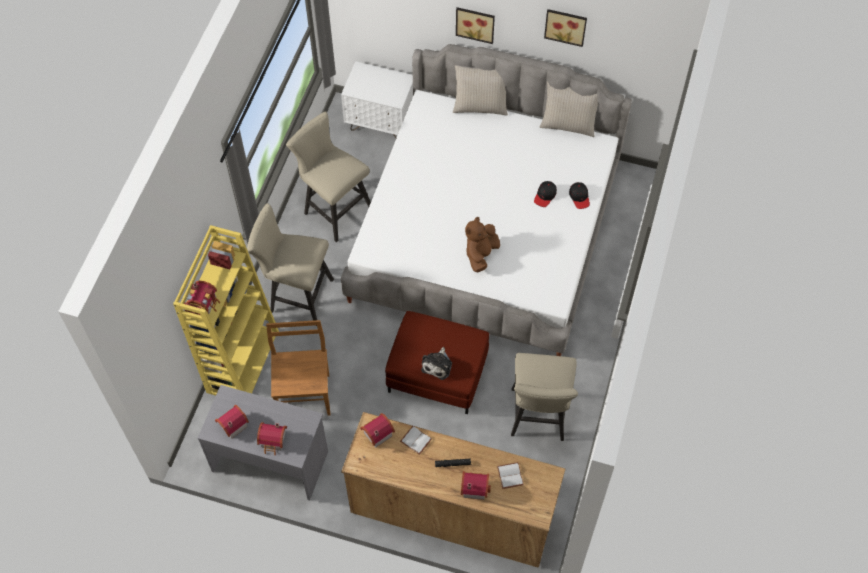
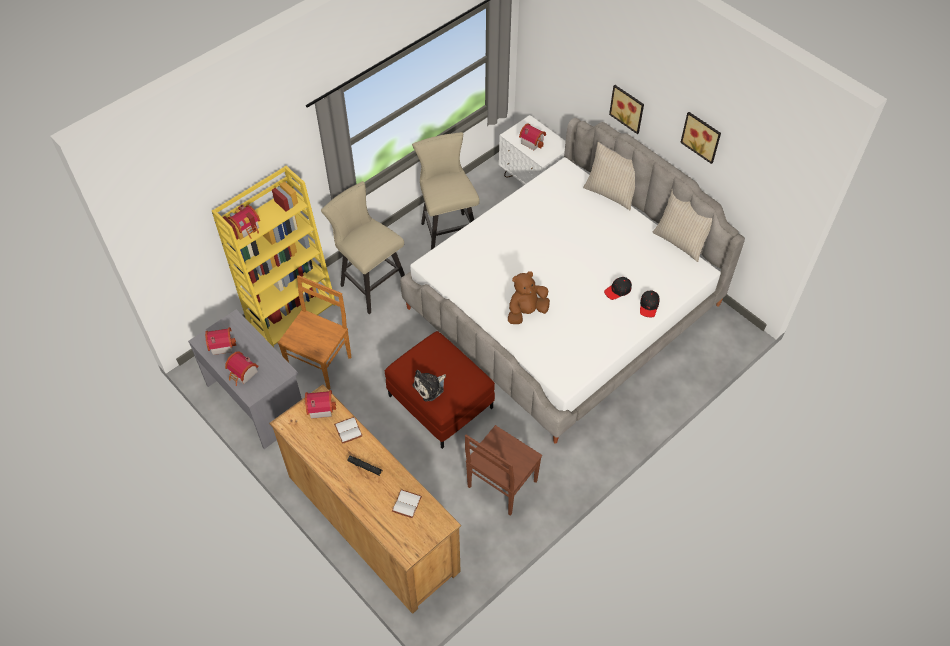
camera: 30 degrees right, 5 degrees down
toy house [461,471,491,500] -> toy house moved to [519,123,546,150]
beige stool [511,353,578,441] -> brown chair [465,425,542,516]

